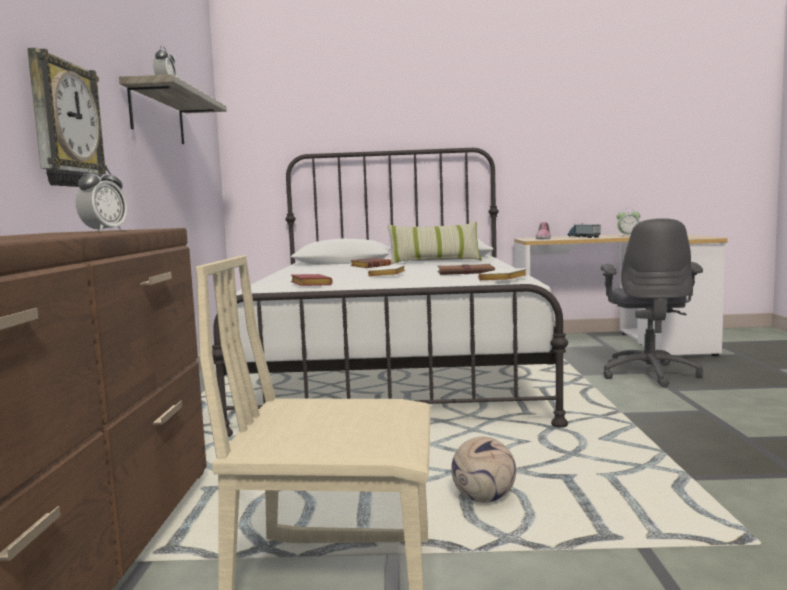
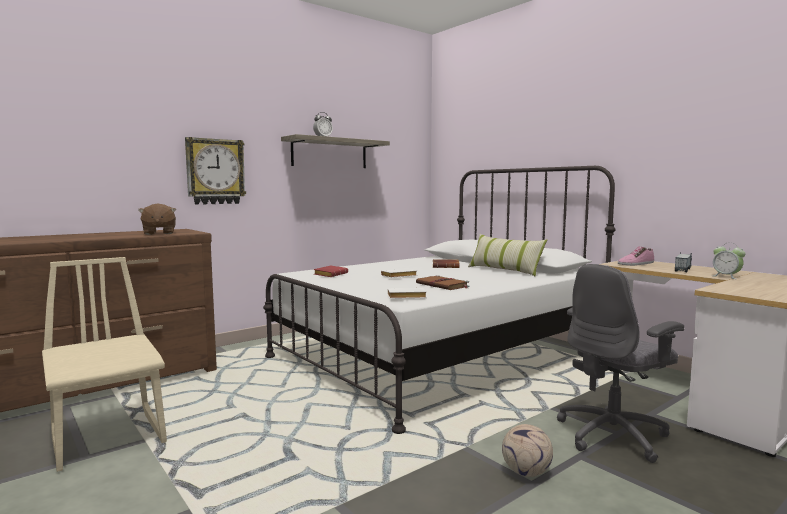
camera: 50 degrees right, 0 degrees up
alarm clock [75,165,128,232] -> brown plush toy [138,204,176,235]
football [451,437,516,503] -> football moved to [502,424,553,477]

